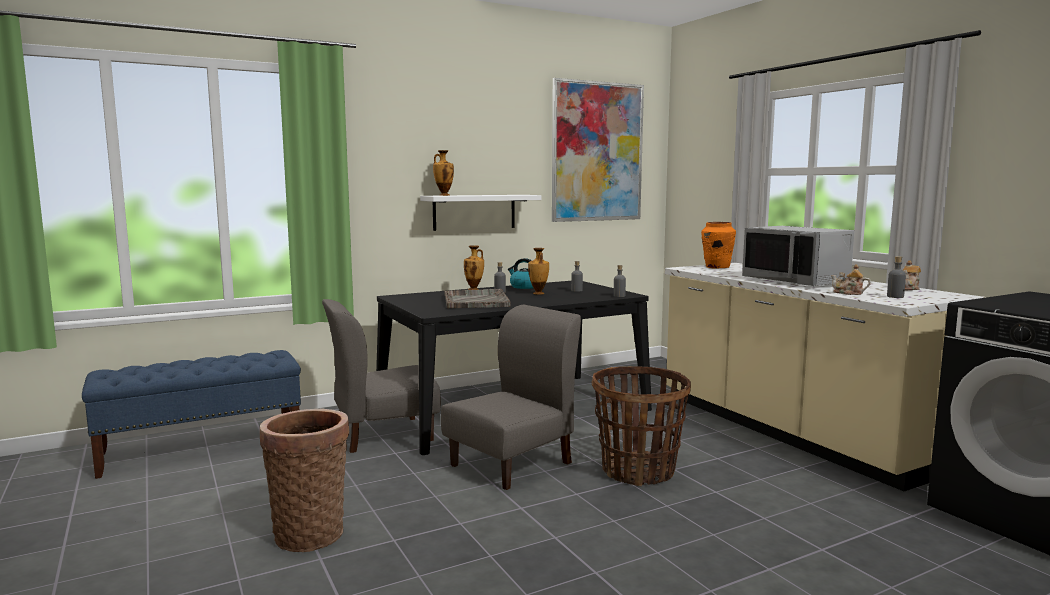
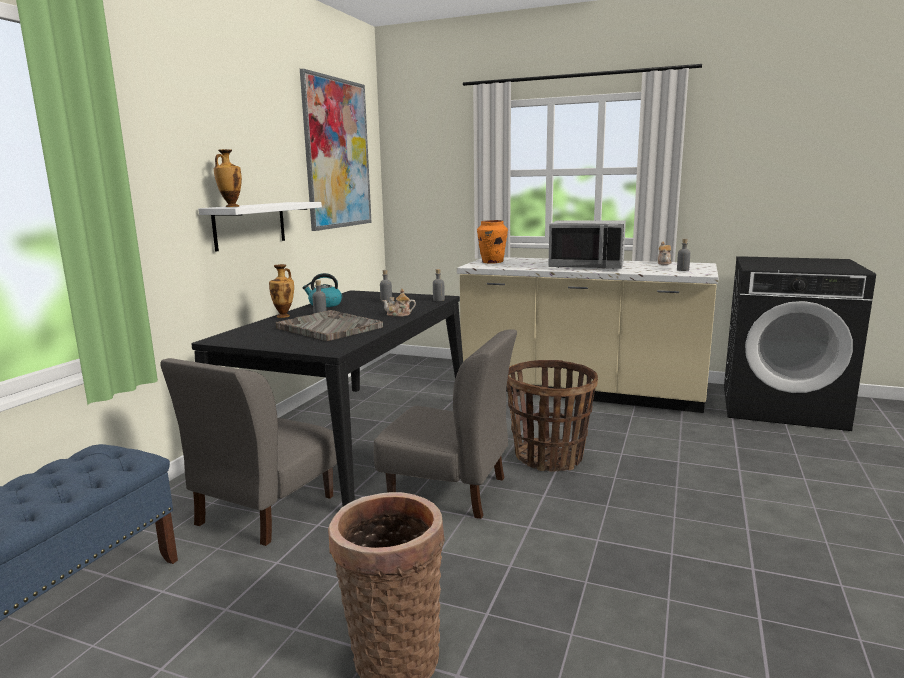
camera: 40 degrees left, 5 degrees up
grey chair [441,305,581,490] -> grey chair turned 105 degrees clockwise [374,329,517,519]
vase [528,248,549,295] -> none
teapot [831,264,871,295] -> teapot moved to [382,289,416,317]

